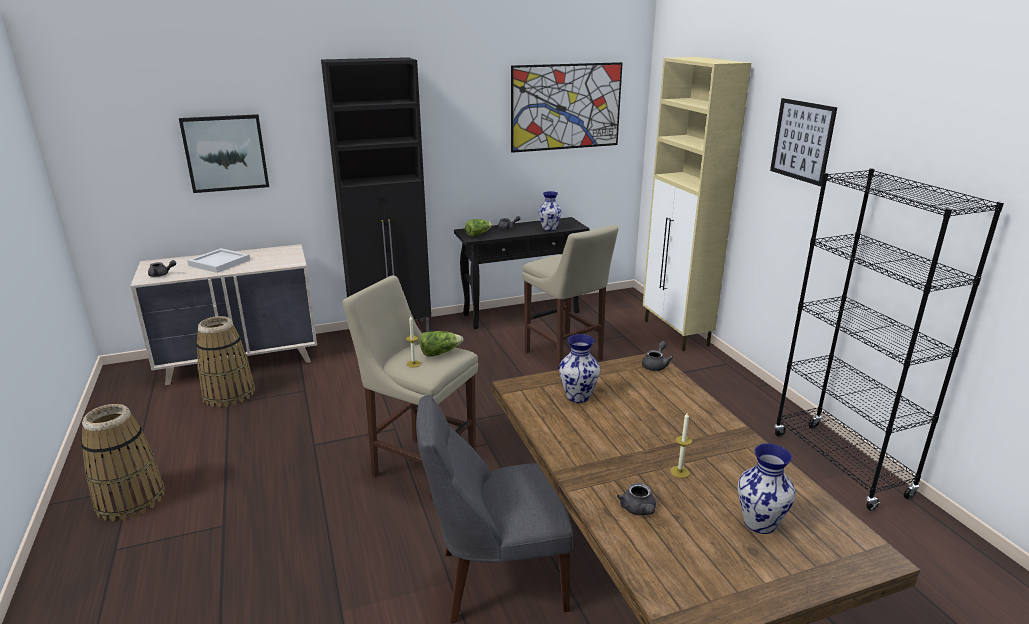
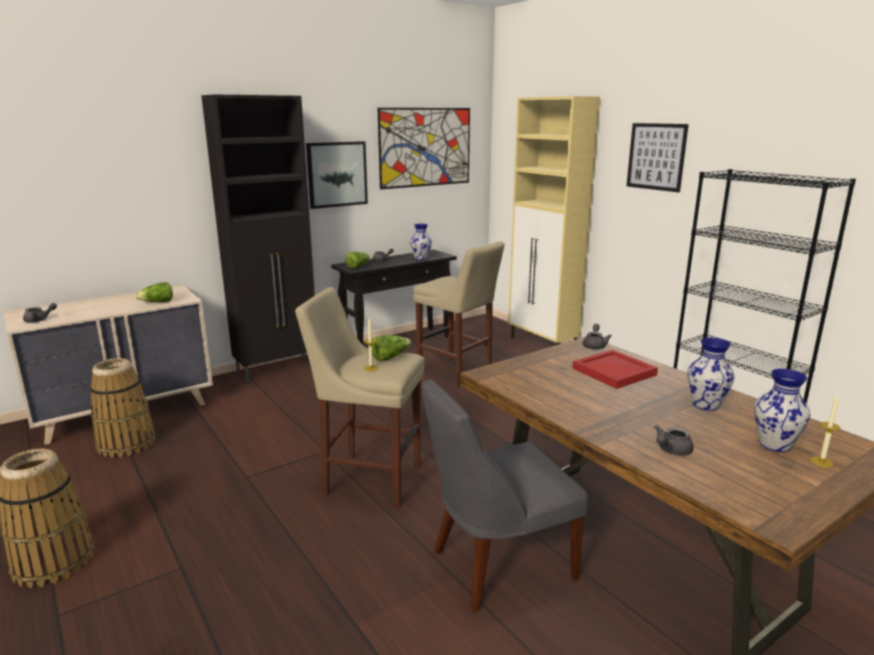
camera: 15 degrees left, 5 degrees down
picture [179,114,269,193] -> picture moved to [306,141,368,209]
white tray [187,248,250,273] -> none
vase [559,334,600,403] -> vase moved to [687,337,735,411]
grey teapot [617,483,656,515] -> grey teapot turned 75 degrees clockwise [654,425,694,456]
candle [670,413,692,478] -> candle moved to [811,395,840,468]
none -> lettuce [135,282,173,302]
none -> red tray [572,350,658,389]

